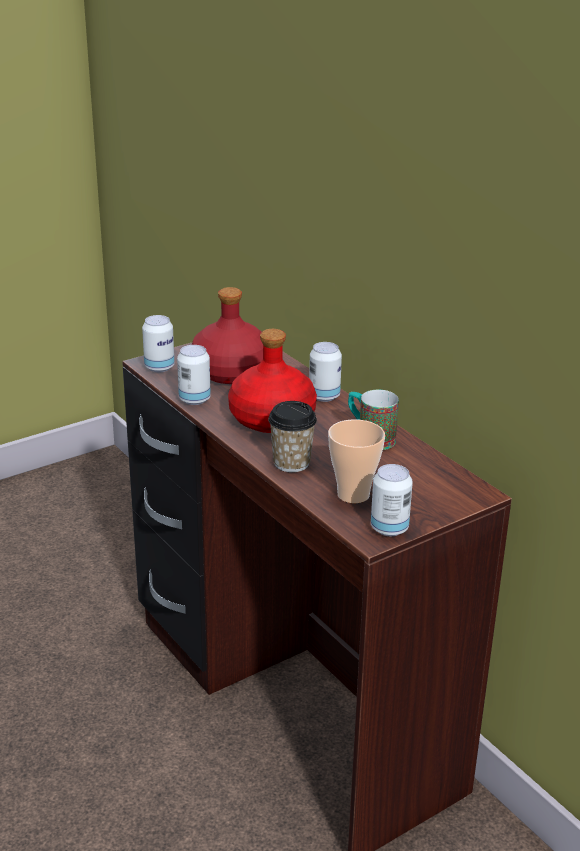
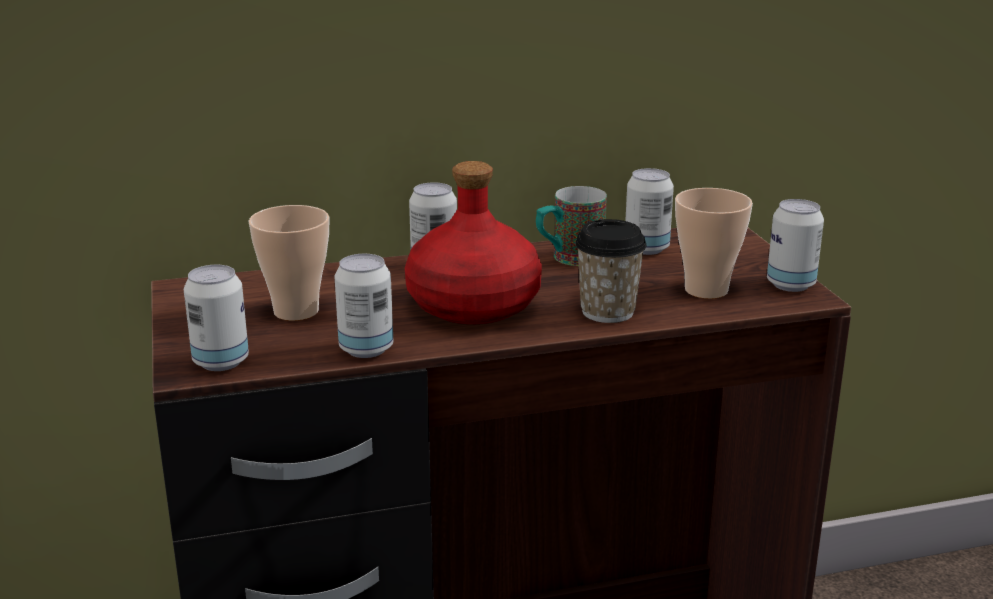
camera: 70 degrees left, 5 degrees down
red bottle [192,287,263,384] -> cup [249,205,330,321]
none -> can [625,168,674,255]

